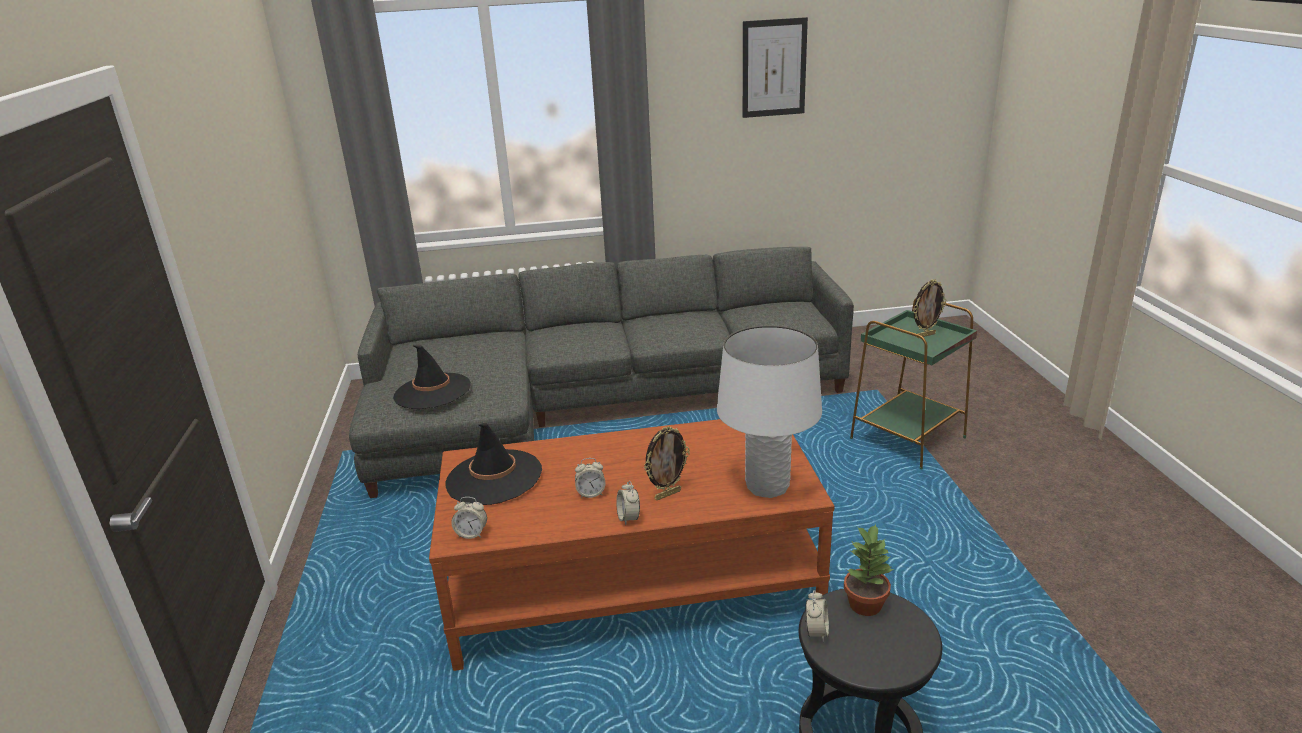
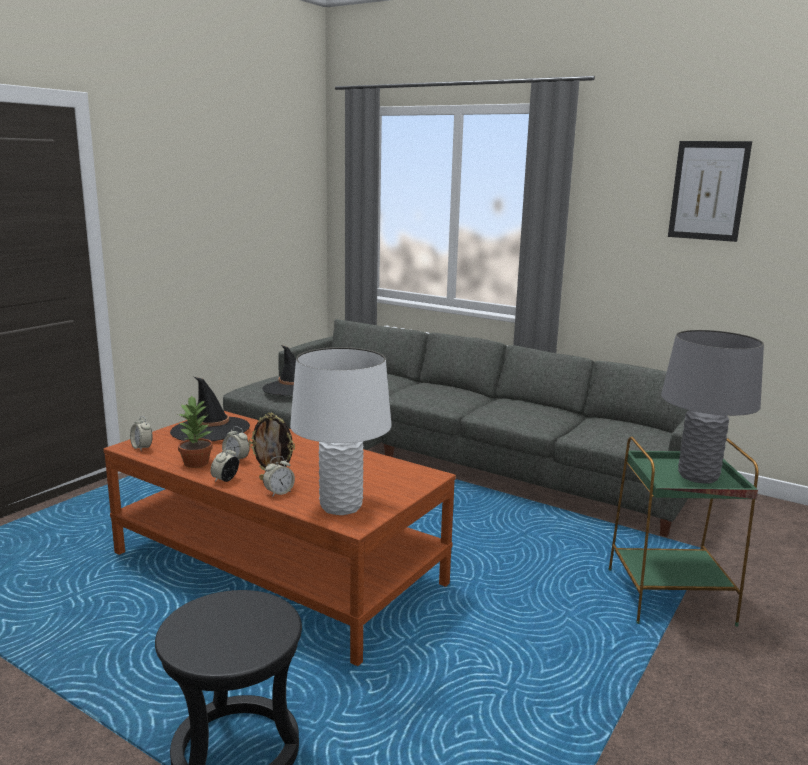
camera: 40 degrees right, 10 degrees down
alarm clock [805,590,829,642] -> alarm clock moved to [263,456,295,497]
potted plant [844,524,894,616] -> potted plant moved to [178,395,213,468]
picture frame [913,279,946,338] -> grey table lamp [661,330,764,483]

